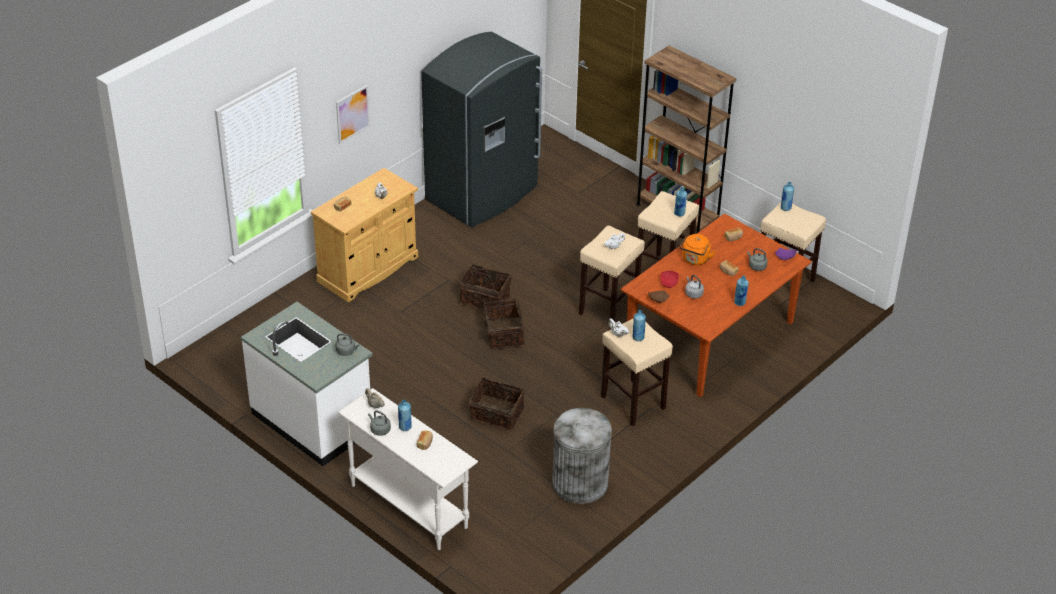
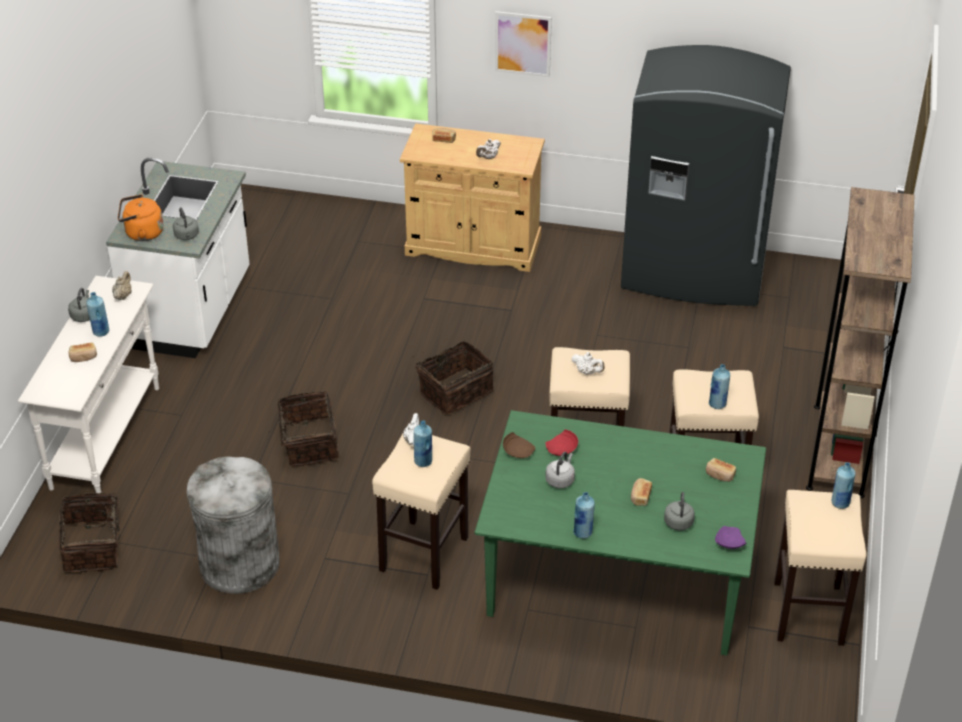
camera: 60 degrees right, 0 degrees up
basket [459,264,512,309] -> basket moved to [59,492,129,573]
brown dining table [621,214,812,397] -> green dining table [475,410,766,656]
orange kettle [680,234,716,265] -> orange kettle moved to [118,194,163,241]

